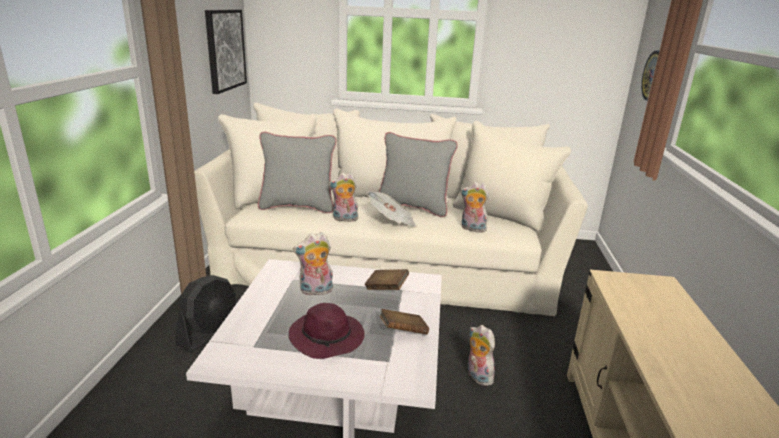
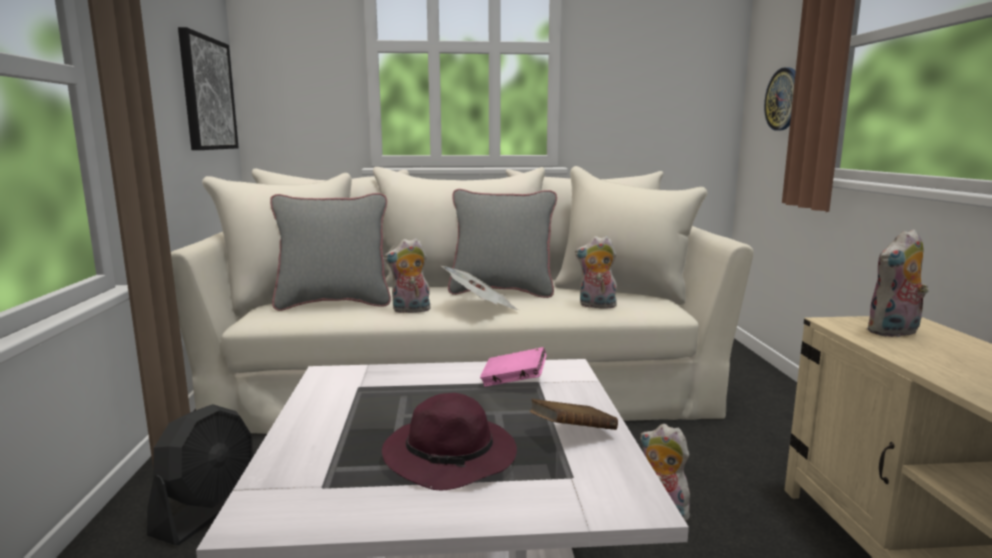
camera: 10 degrees left, 10 degrees down
plush toy [293,232,333,296] -> plush toy moved to [867,229,928,337]
brown book [365,269,409,290] -> pink book [480,347,546,387]

